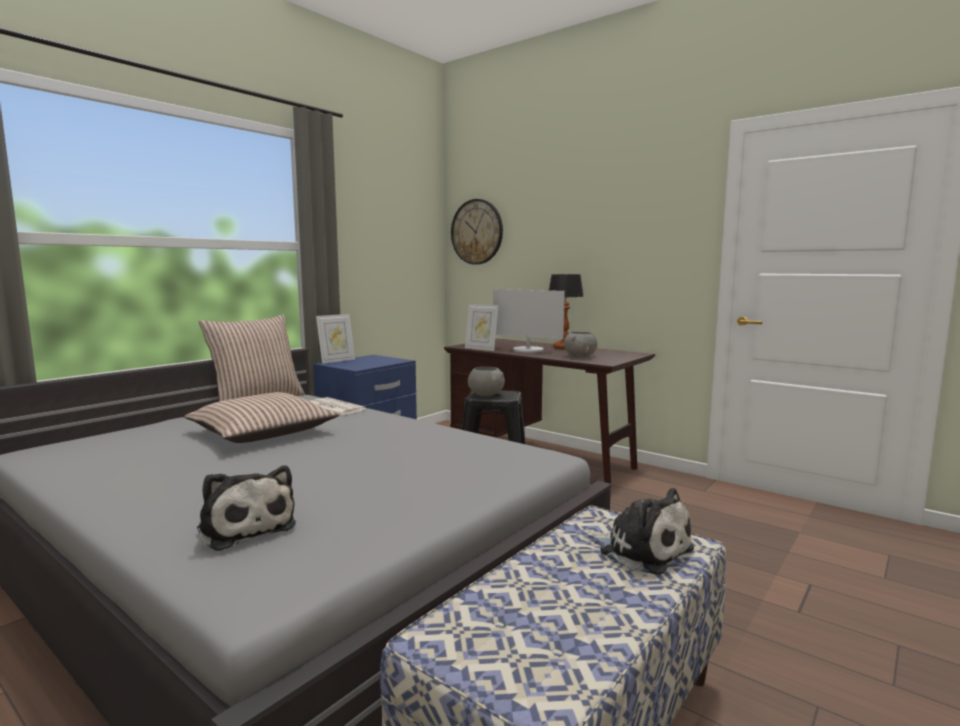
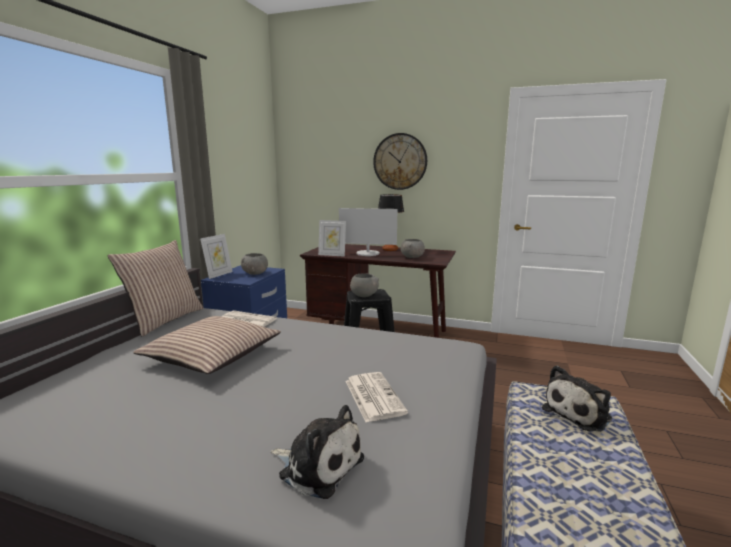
camera: 20 degrees left, 5 degrees up
wall clock [451,199,503,265] -> wall clock moved to [373,133,427,190]
plush toy [585,488,694,575] -> plush toy turned 120 degrees clockwise [542,365,612,432]
none -> grey bowl [241,253,268,275]
none -> newspaper [346,372,408,422]

